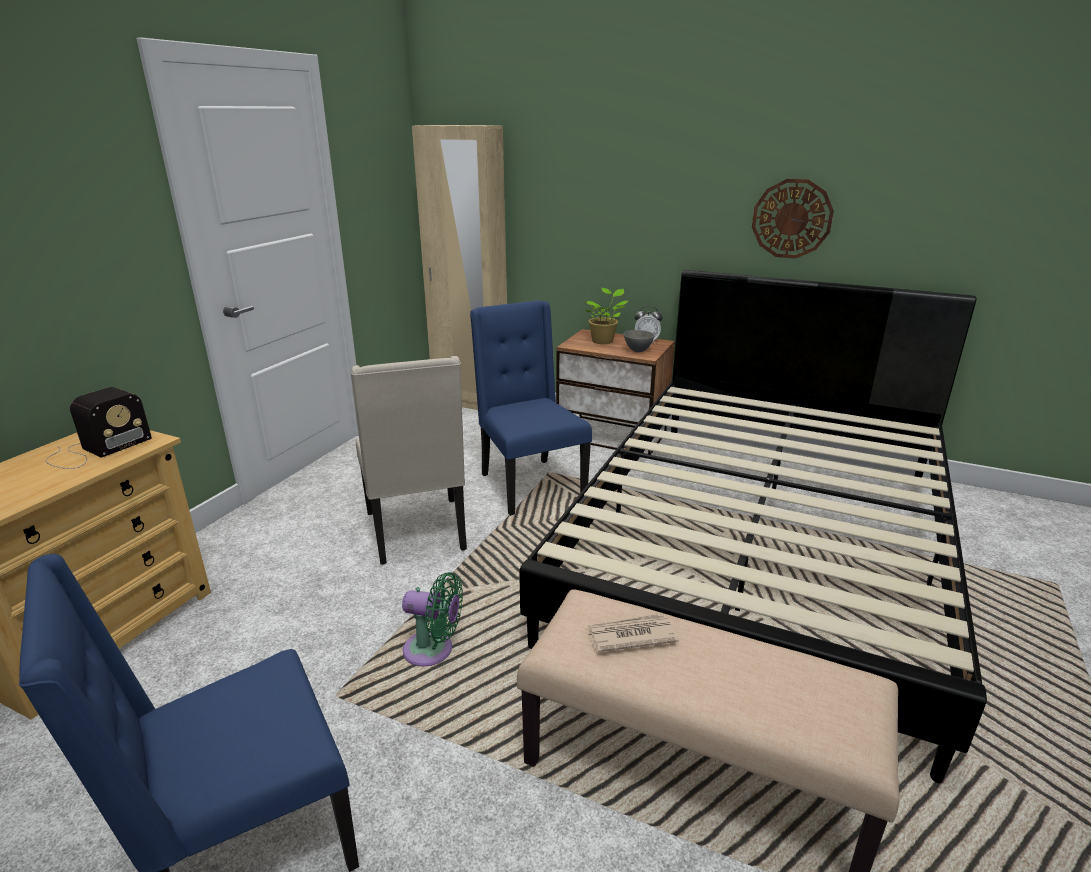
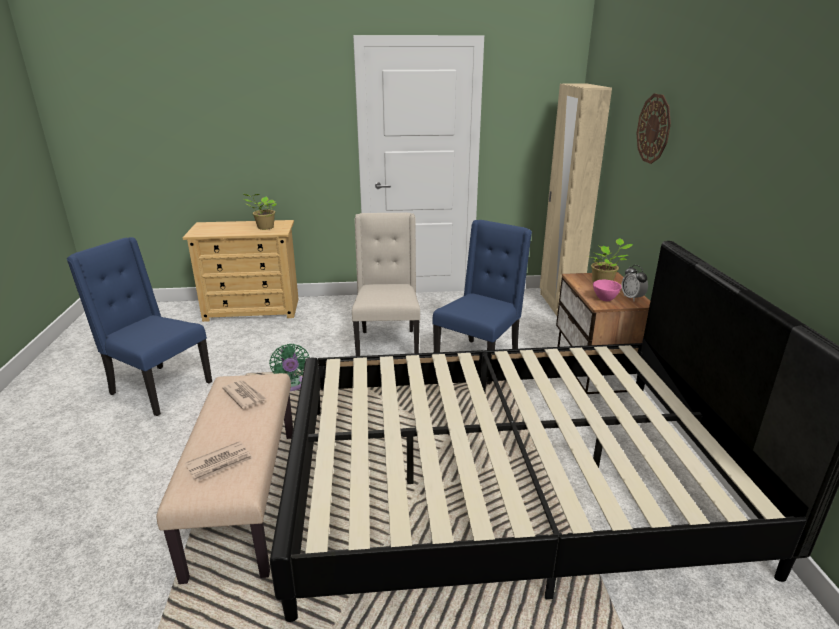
camera: 60 degrees right, 0 degrees up
radio [46,387,152,469] -> potted plant [244,194,277,230]
beige chair [351,356,467,565] -> beige chair turned 135 degrees clockwise [352,213,420,356]
grey bowl [624,330,655,352] -> pink bowl [593,280,621,301]
wall clock [752,179,834,259] -> wall clock moved to [636,94,671,164]
none -> newspaper [185,441,253,482]

